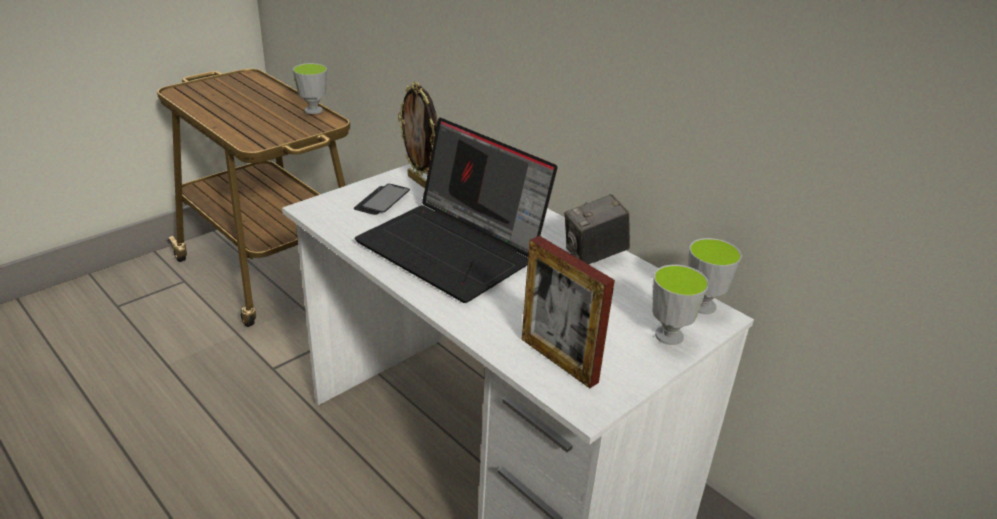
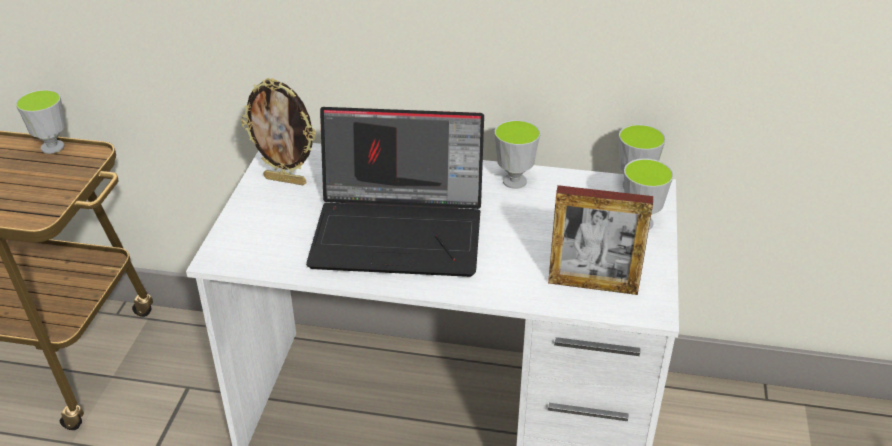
camera: 35 degrees left, 5 degrees up
phone [354,184,410,215] -> none
camera [564,194,630,265] -> cup [495,120,541,189]

